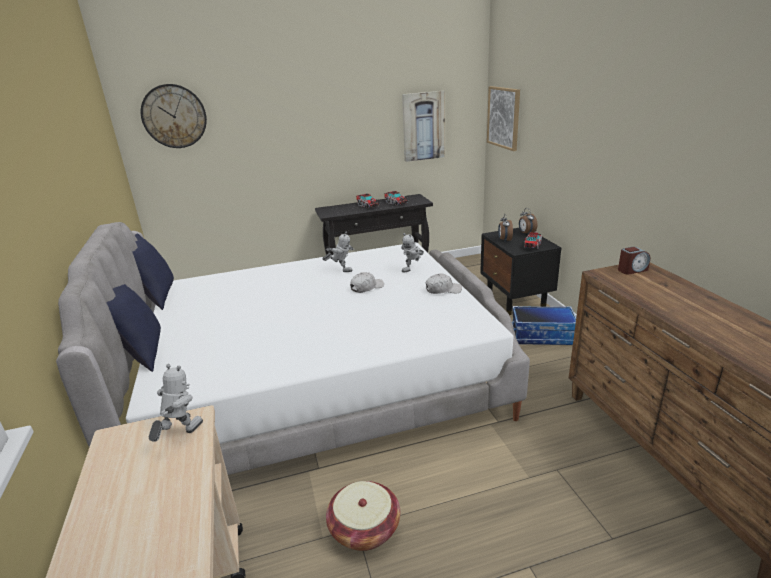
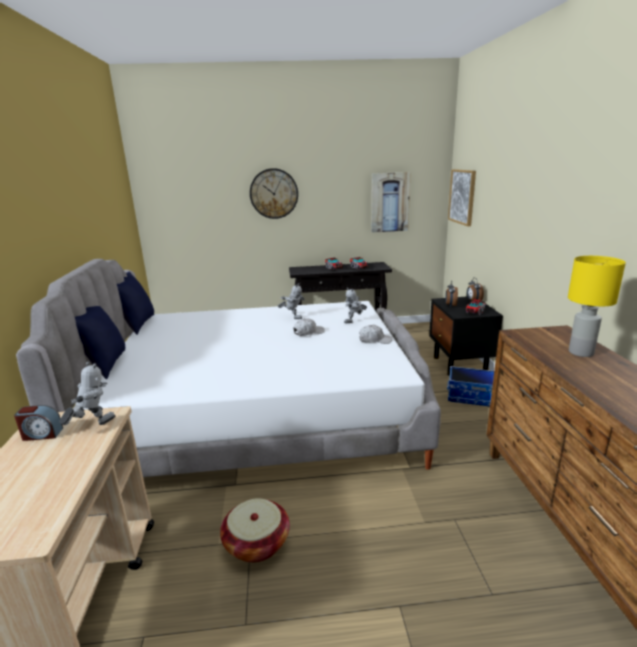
camera: 10 degrees right, 5 degrees down
wall clock [141,84,207,148] -> wall clock moved to [250,168,298,219]
alarm clock [618,247,650,274] -> alarm clock moved to [14,405,63,441]
none -> yellow table lamp [568,256,626,357]

